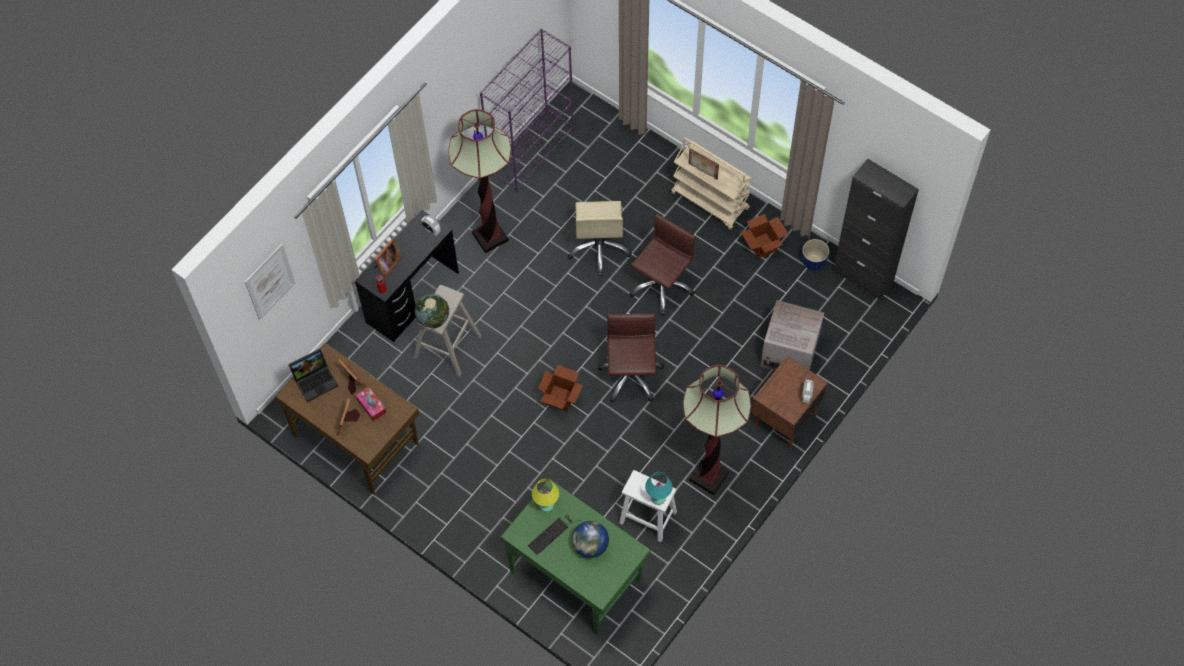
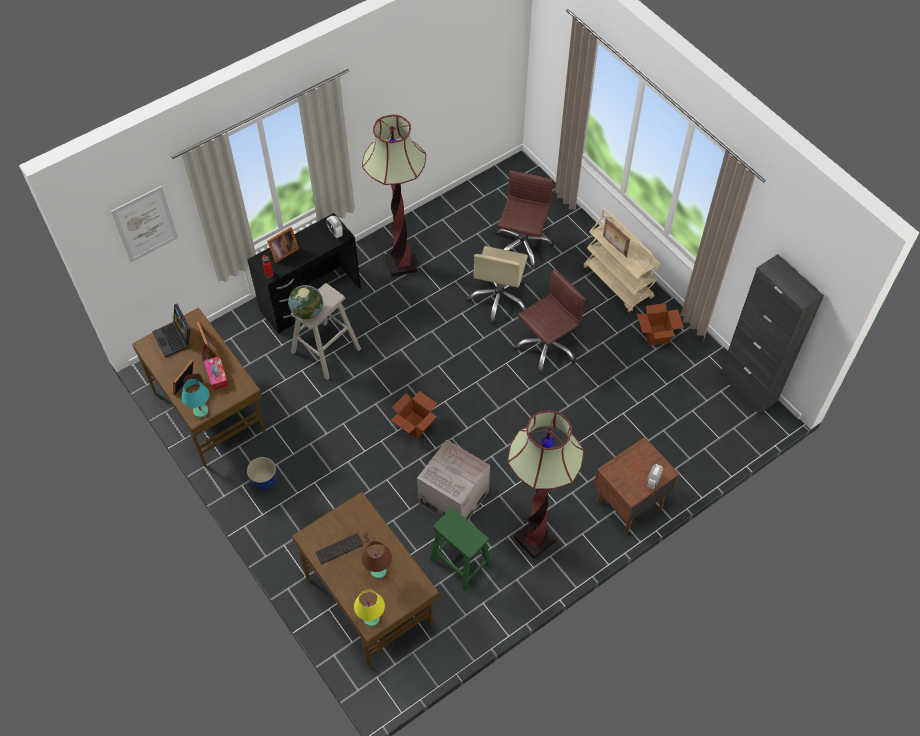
camera: 15 degrees right, 5 degrees down
laptop [288,349,338,402] -> laptop turned 75 degrees clockwise [152,304,190,358]
purple bookcase [480,28,574,192] -> none
green desk [500,479,651,636] -> brown desk [292,492,439,668]
yellow table lamp [532,479,559,512] -> yellow table lamp moved to [354,590,385,626]
globe [572,521,609,558] -> brown table lamp [362,541,392,579]
brown office chair [598,314,664,403] -> brown office chair moved to [495,170,554,269]
white stool [619,470,677,542] -> green stool [430,508,491,591]
turquoise table lamp [645,472,673,505] -> turquoise table lamp moved to [181,379,209,418]
cardboard box [761,300,824,370] -> cardboard box moved to [417,440,490,520]
planter [802,239,829,270] -> planter moved to [247,457,277,490]

